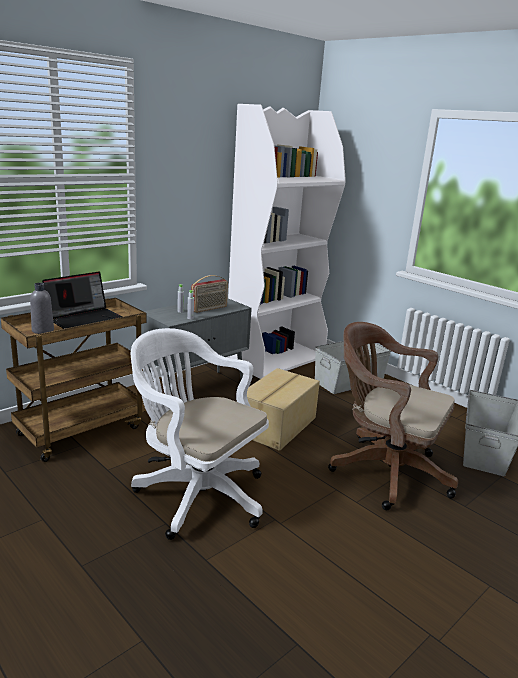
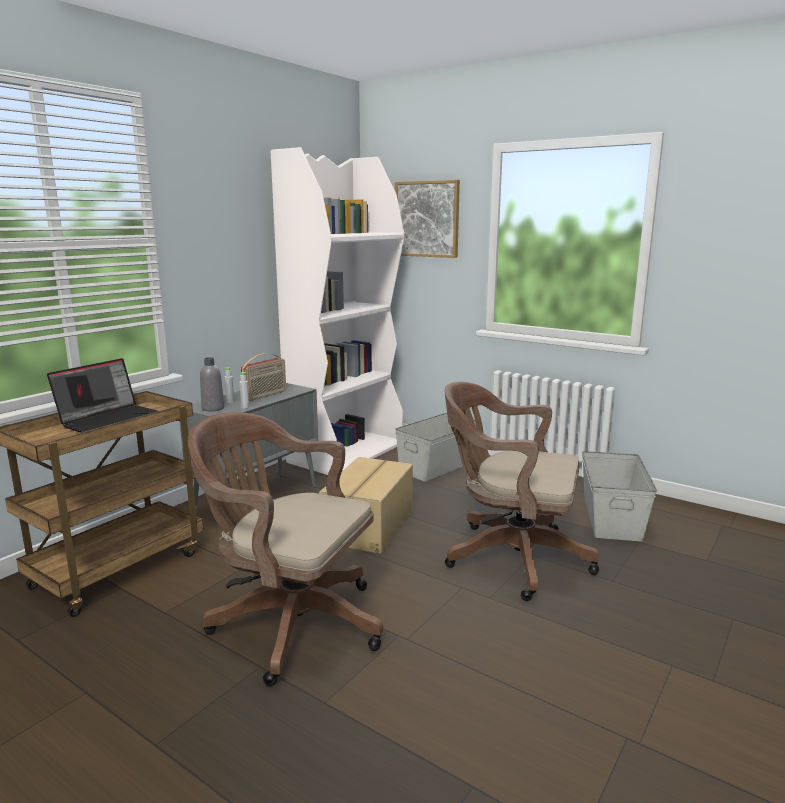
camera: 10 degrees left, 5 degrees down
grey bottle [30,283,54,334] -> grey bottle moved to [200,357,224,411]
white office chair [131,328,269,540] -> brown office chair [188,412,383,686]
none -> picture [395,180,460,258]

